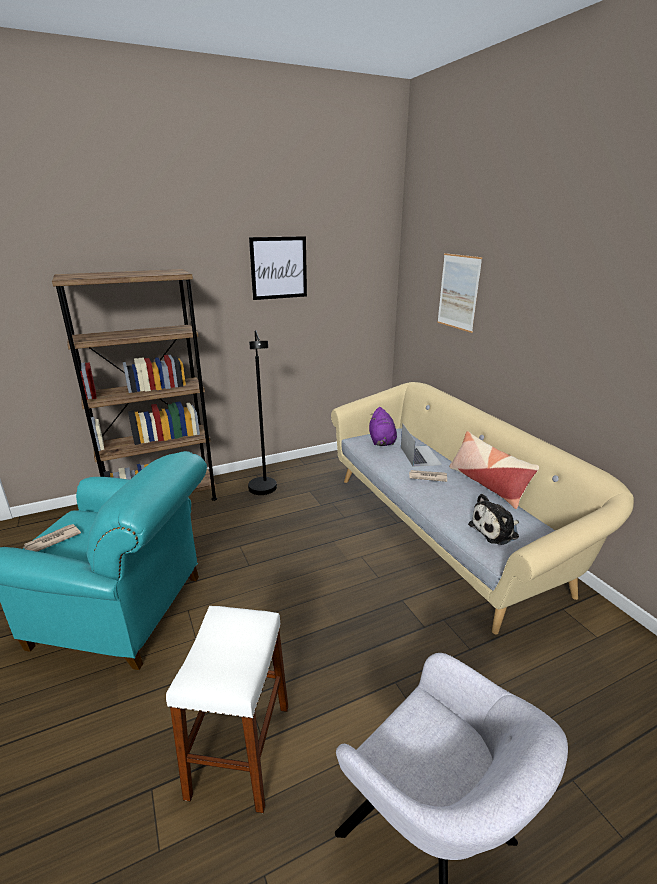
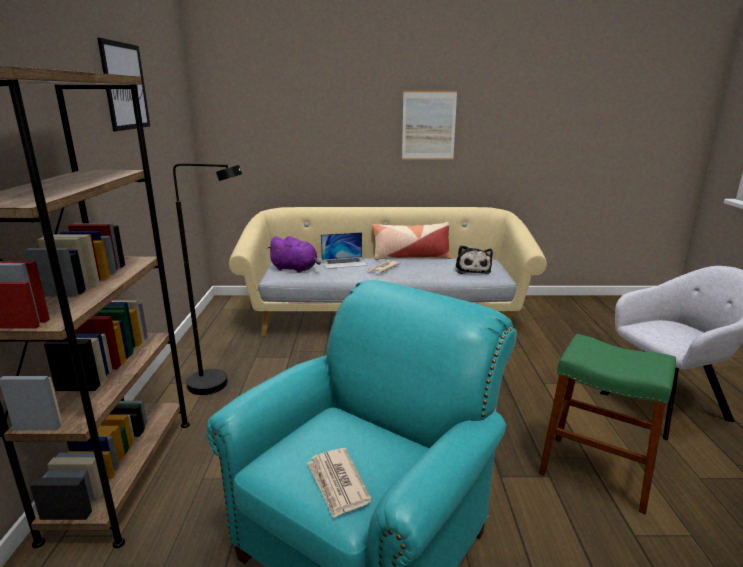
camera: 65 degrees left, 5 degrees down
white stool [166,606,288,813] -> green stool [539,334,676,514]
laptop [401,423,442,467] -> laptop turned 150 degrees clockwise [321,232,368,269]
picture [437,253,482,333] -> picture moved to [402,91,457,160]

